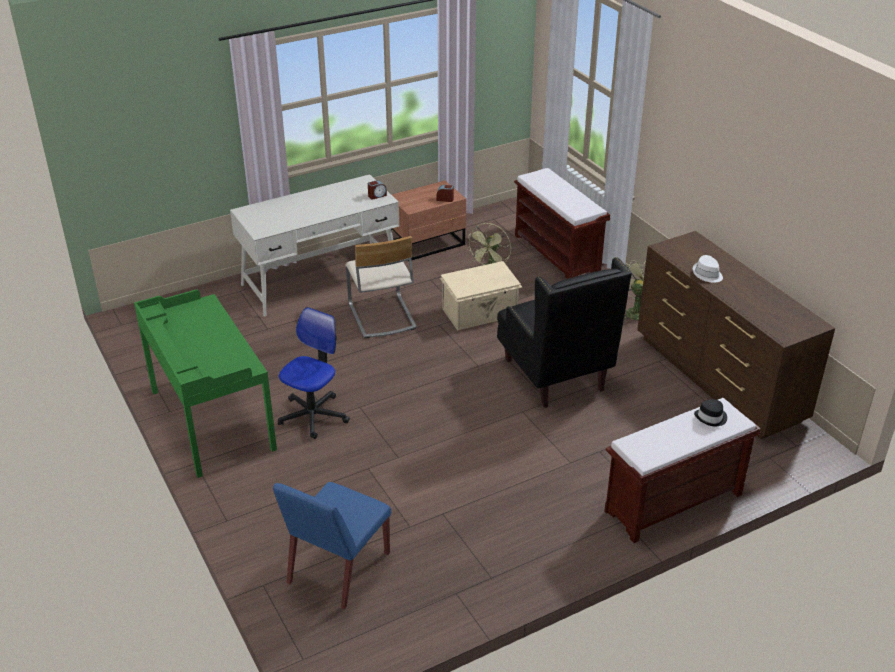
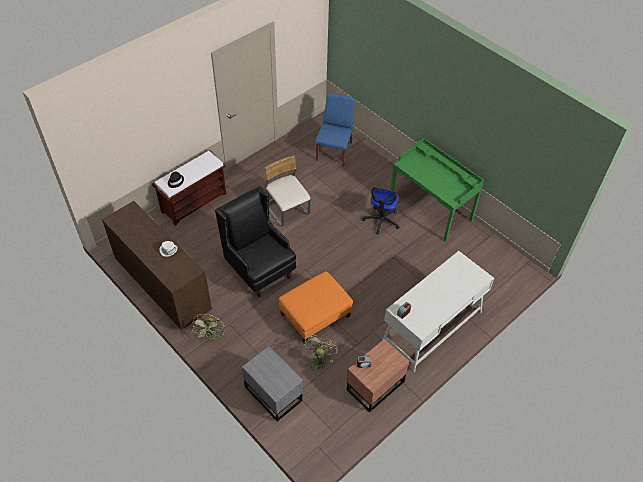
camera: 165 degrees right, 15 degrees up
beige chair [345,236,417,338] -> beige chair moved to [265,155,311,226]
beige storage box [440,261,522,330] -> orange ottoman [279,271,353,344]
brown bench [514,168,610,279] -> grey nightstand [242,346,303,421]

